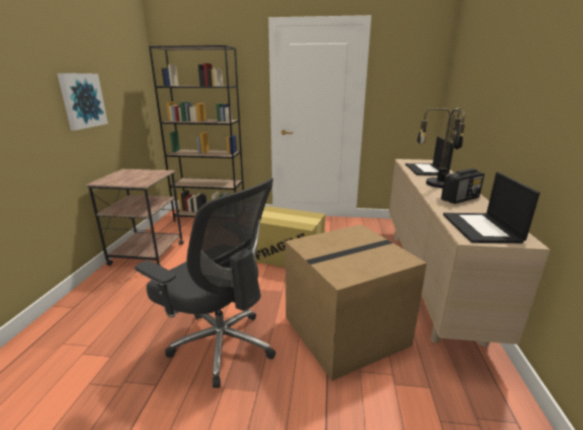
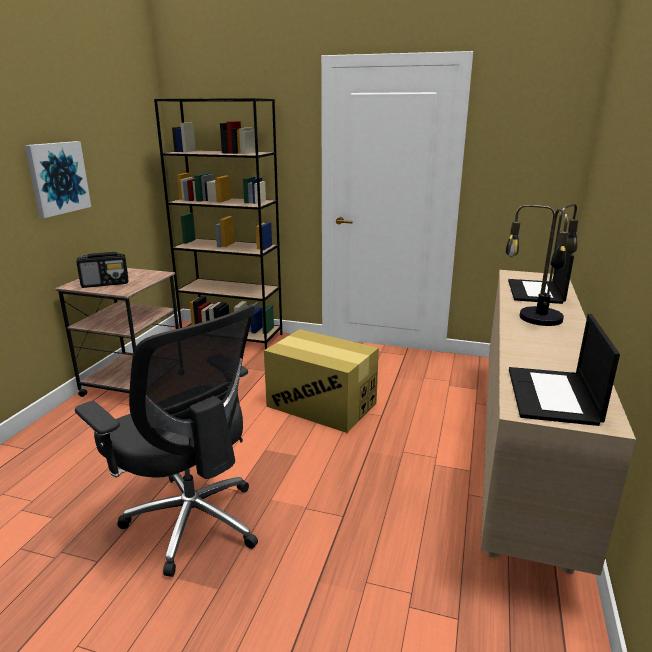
camera: 10 degrees right, 0 degrees up
cardboard box [285,224,427,381] -> none
radio [441,168,484,204] -> radio moved to [76,252,128,288]

